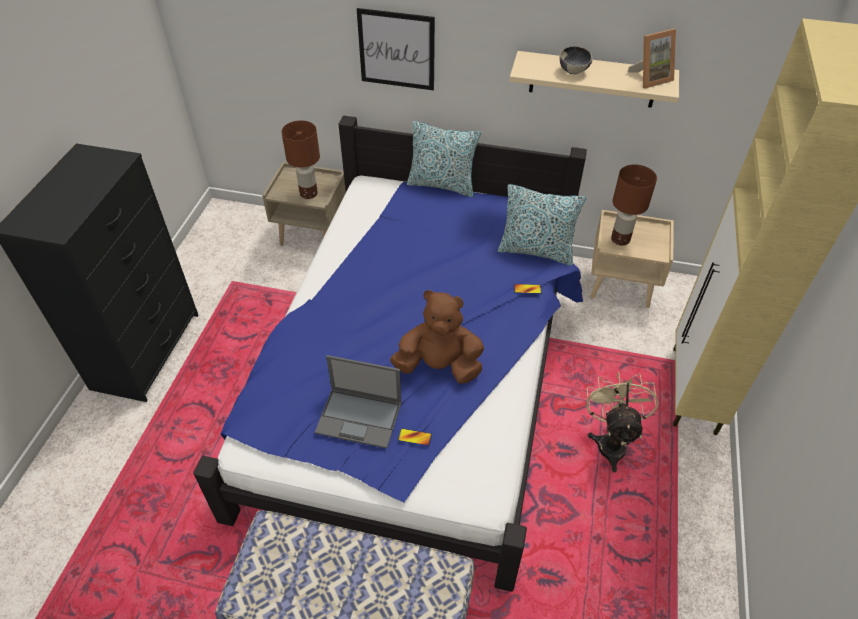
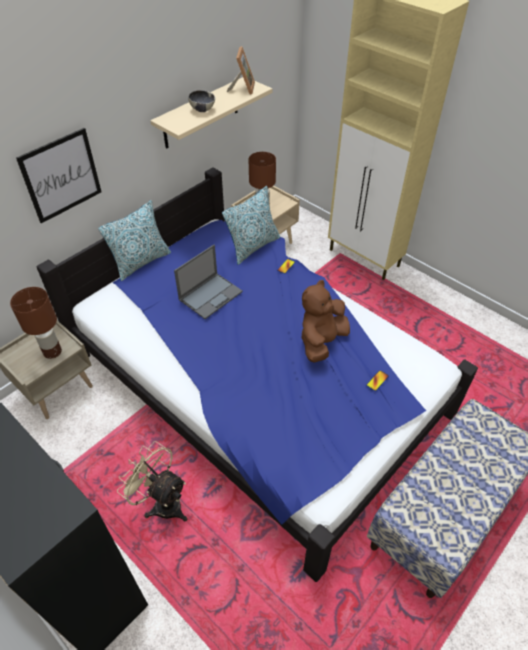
camera: 60 degrees left, 0 degrees up
laptop [315,355,402,449] -> laptop moved to [174,245,243,319]
beige fan [586,371,659,472] -> beige fan moved to [117,441,187,521]

